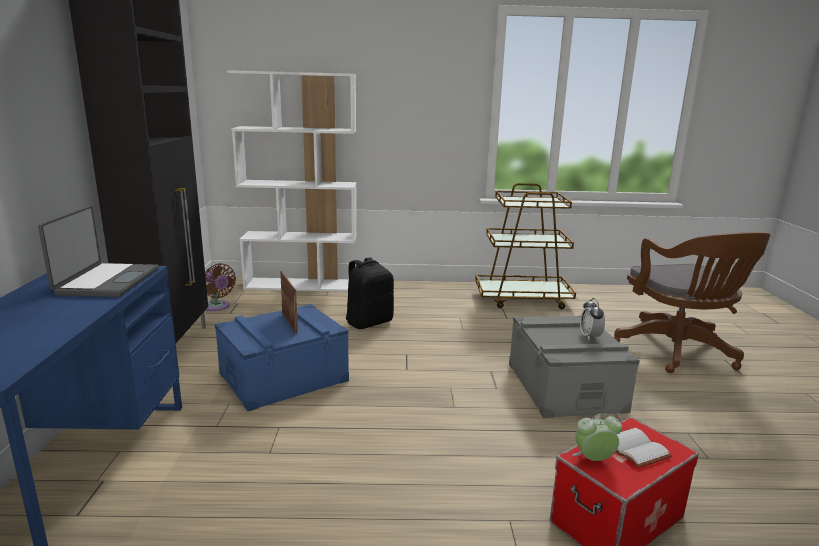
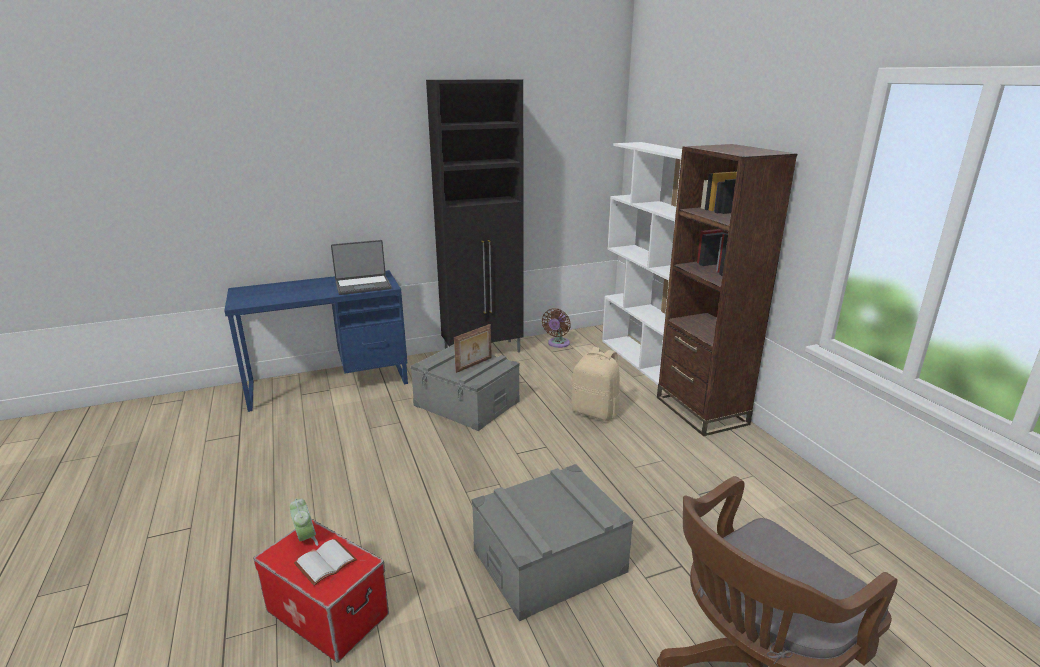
camera: 70 degrees right, 5 degrees up
blue storage box [215,304,349,411] -> grey storage box [410,344,520,431]
black backpack [346,257,394,329] -> beige backpack [571,347,620,421]
brown cart [475,183,576,309] -> none
alarm clock [580,298,605,340] -> none
none -> brown bookcase [657,144,797,436]

